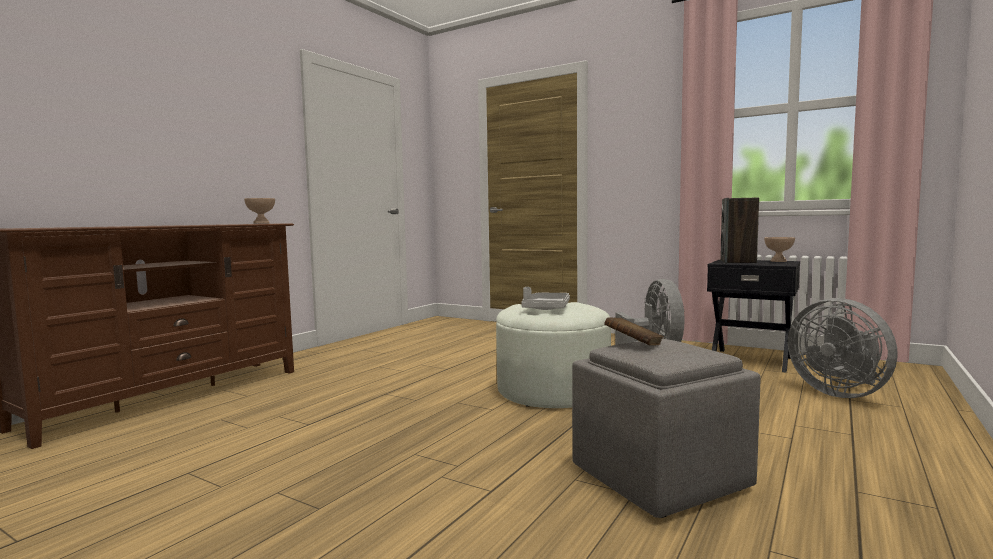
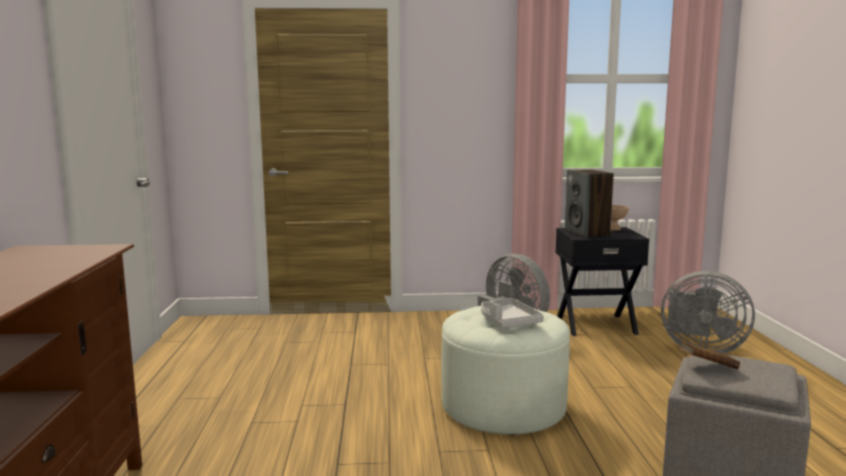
camera: 35 degrees left, 5 degrees up
beige bowl [244,198,275,224] -> none

